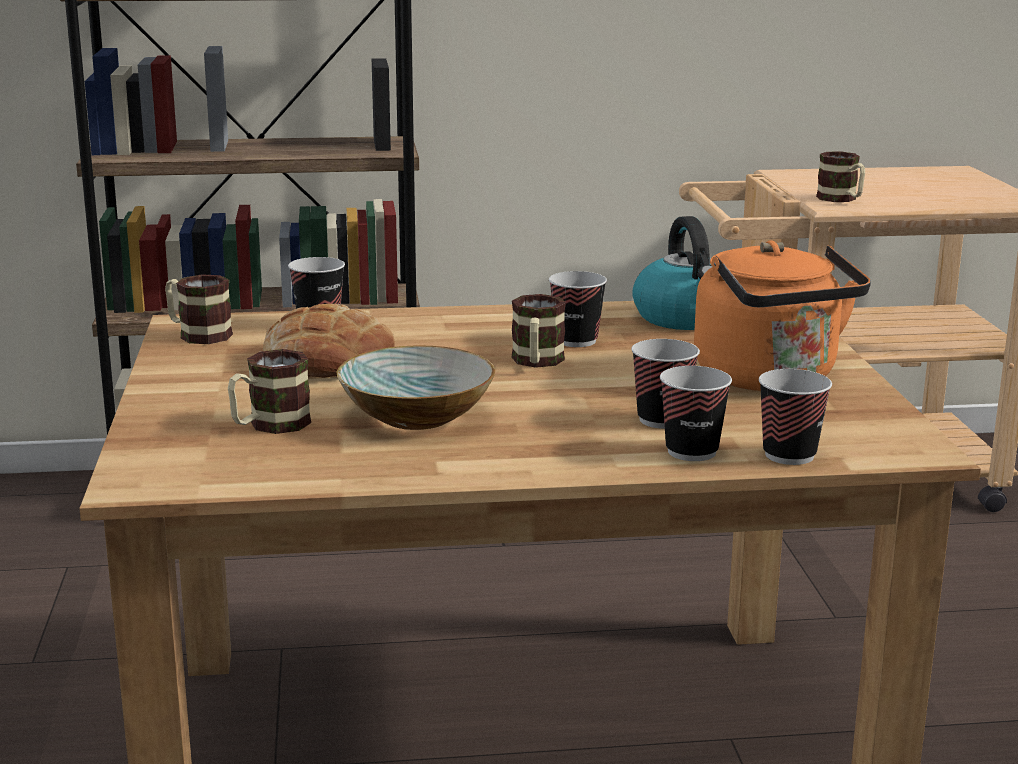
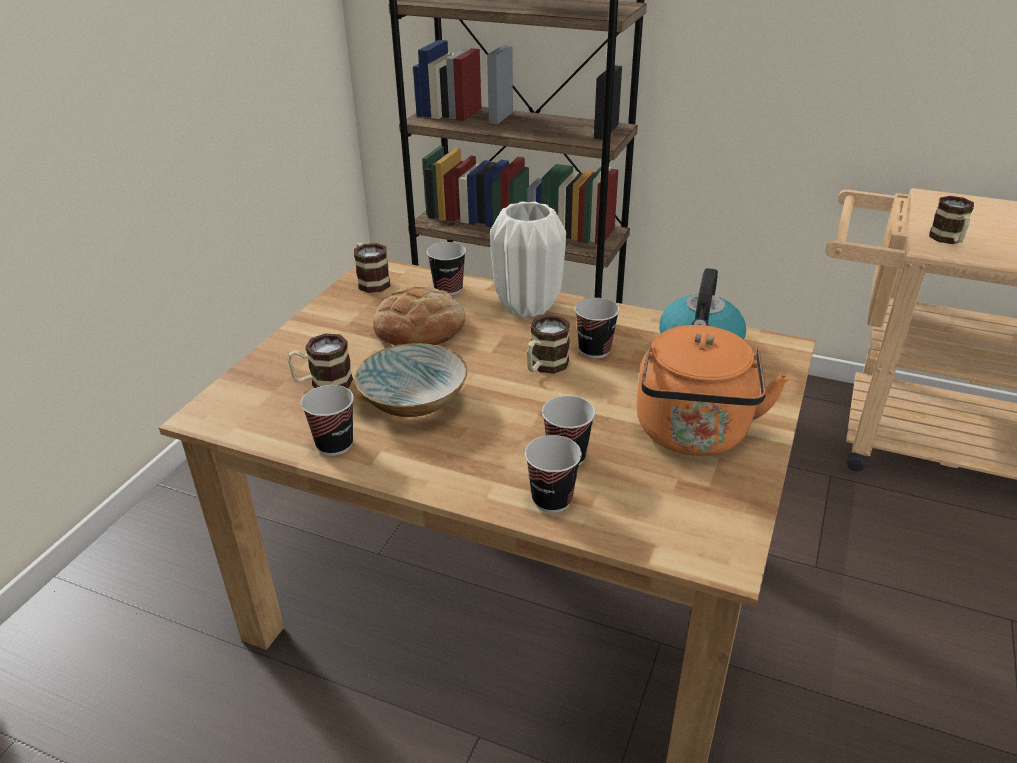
camera: 30 degrees right, 15 degrees up
cup [759,369,832,465] -> cup moved to [301,385,354,456]
none -> white vase [490,202,566,317]

